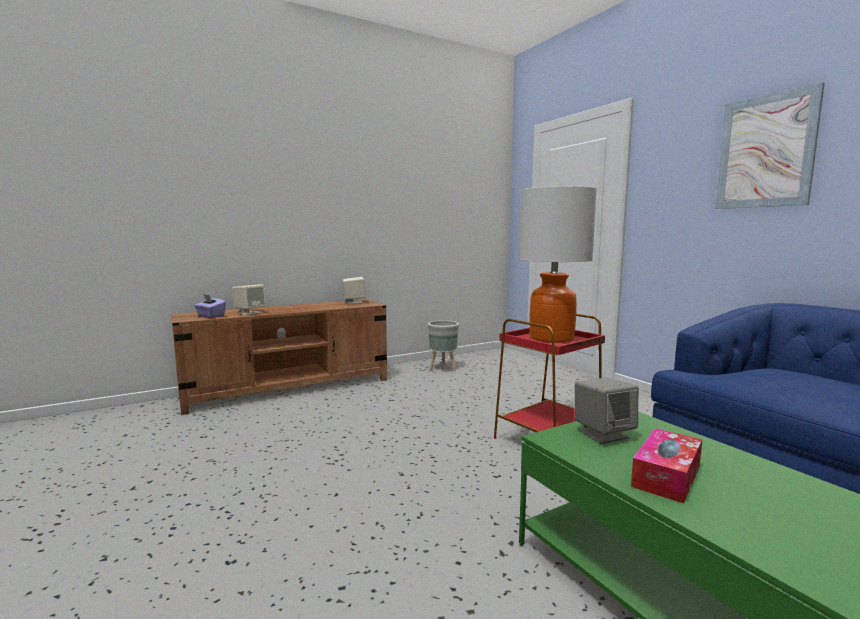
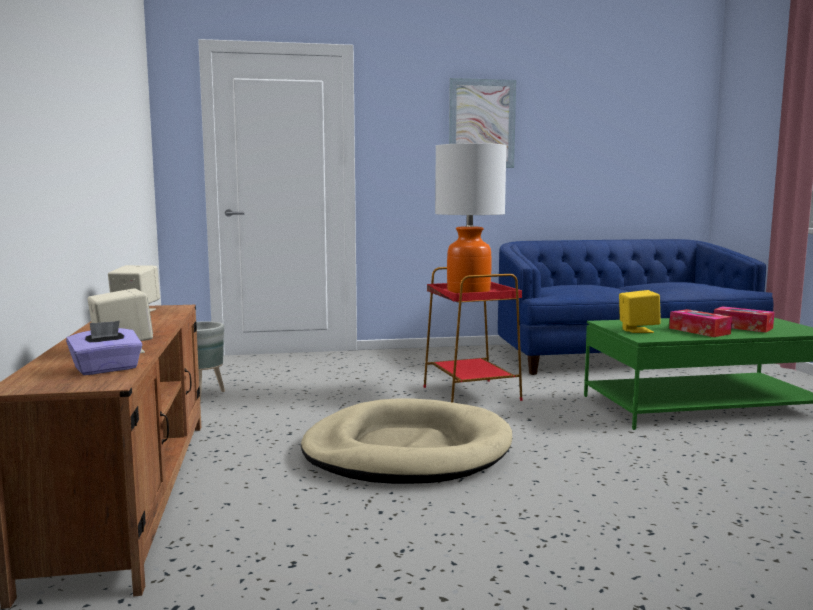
camera: 70 degrees left, 0 degrees up
grey speaker [575,378,638,444] -> yellow speaker [619,290,661,333]
none -> beige dog bed [301,398,512,484]
none -> tissue box [714,306,775,333]

